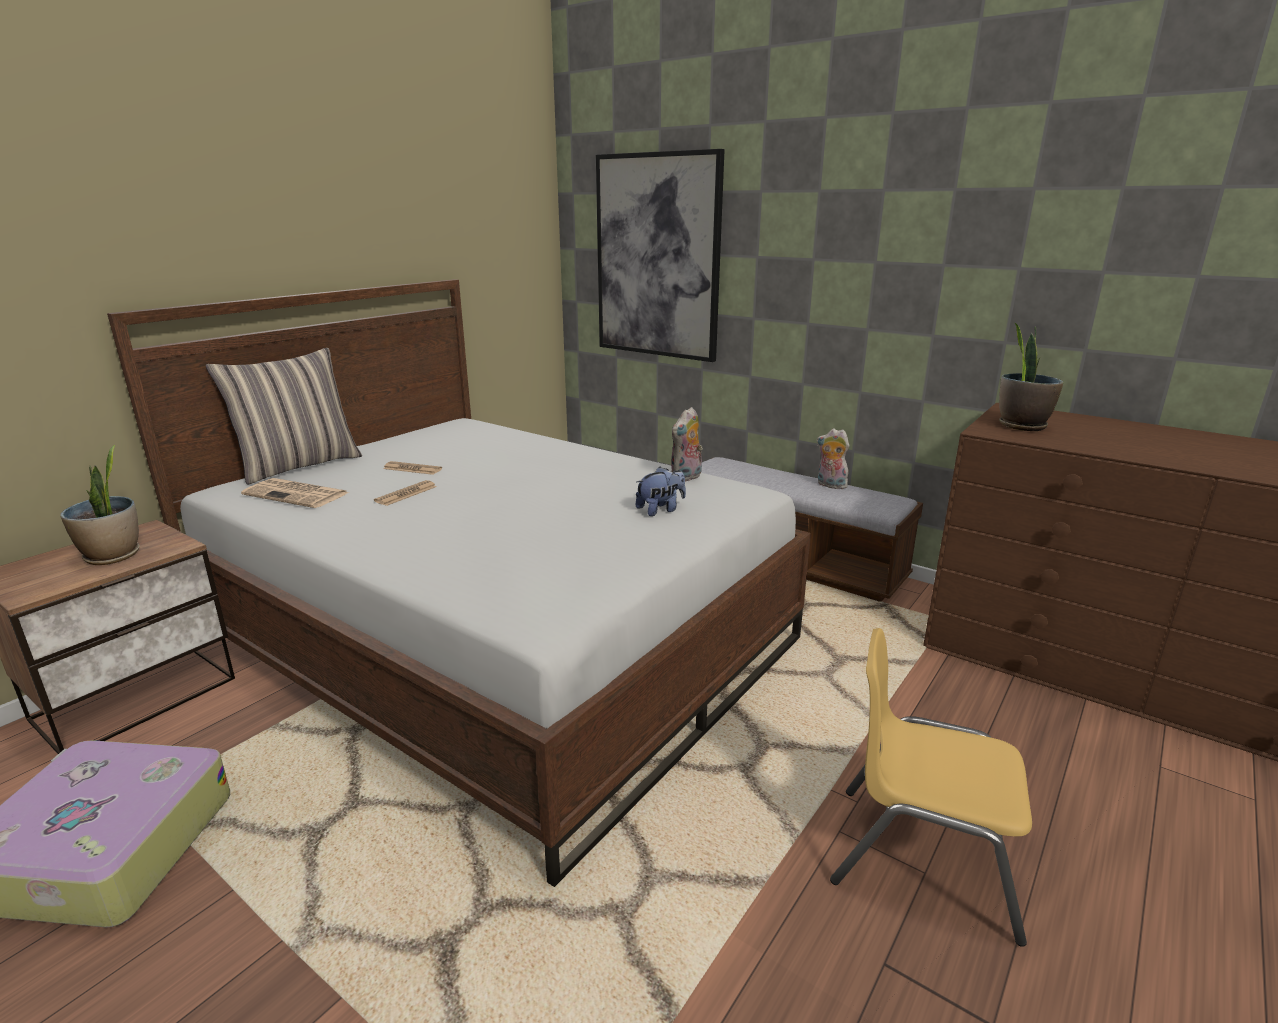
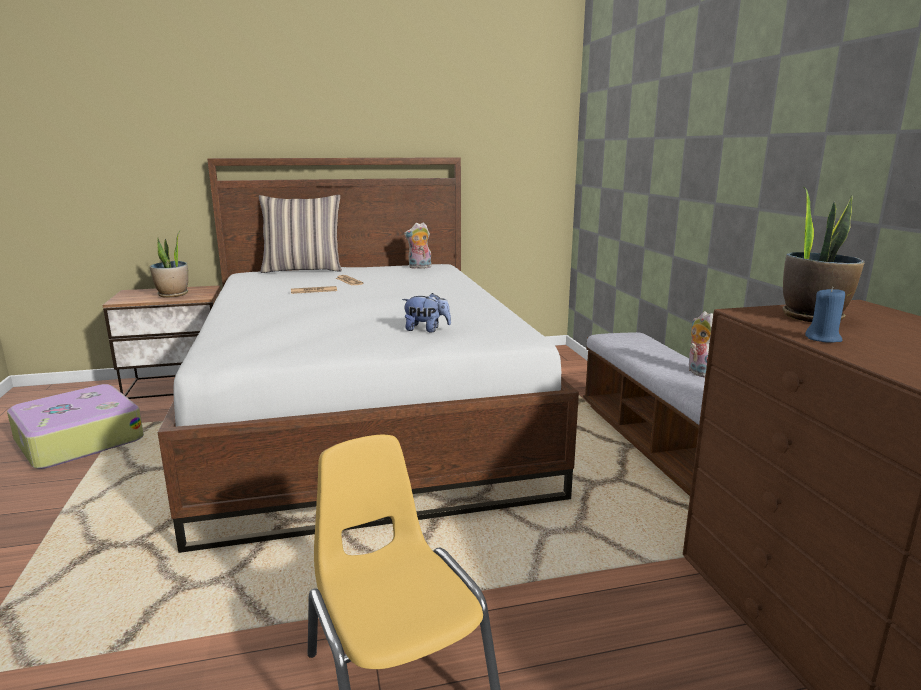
camera: 40 degrees right, 5 degrees down
newspaper [241,478,349,508] -> none
picture [596,149,725,362] -> none
plush toy [671,407,703,482] -> plush toy moved to [404,223,432,269]
none -> blue candle [805,287,845,342]

